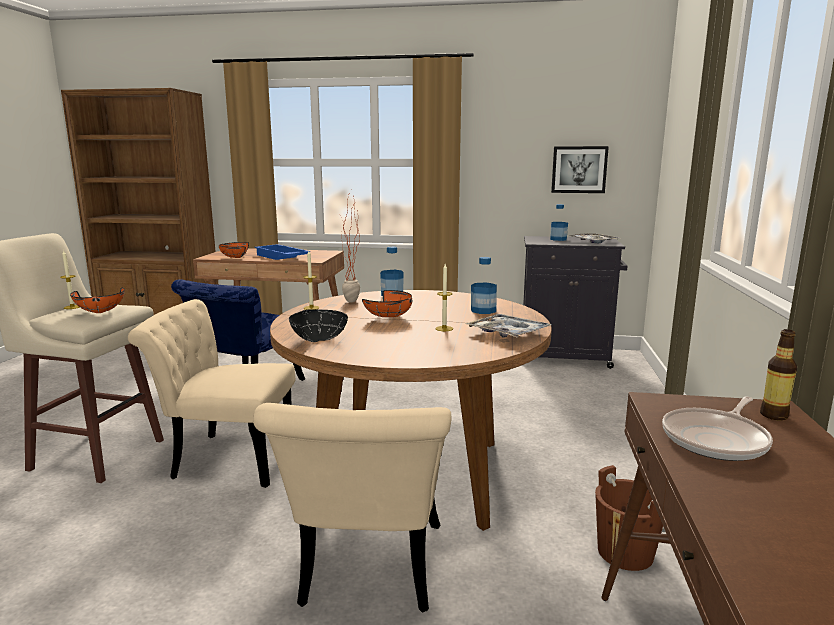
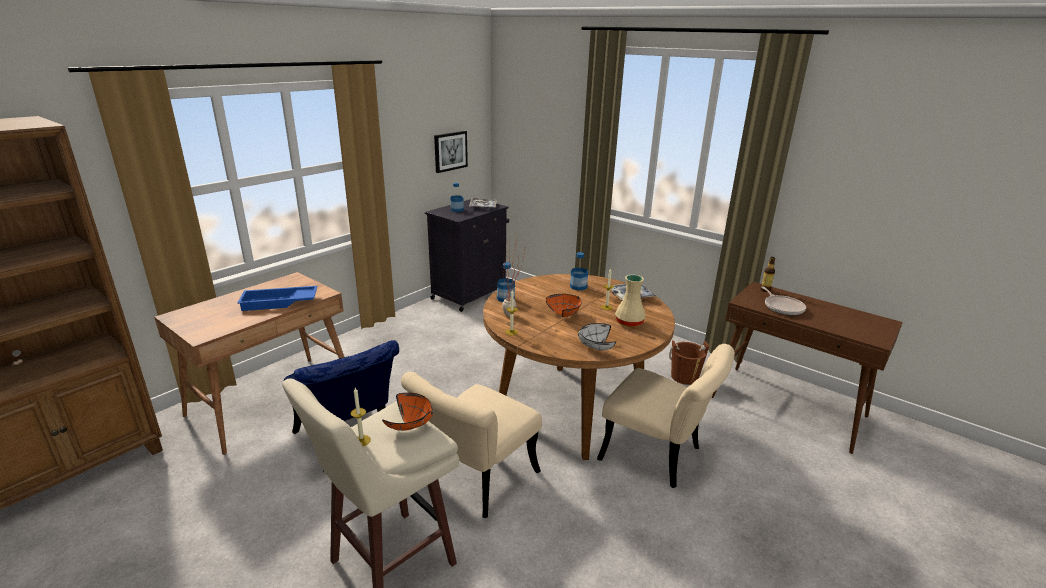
camera: 60 degrees left, 10 degrees up
orange bowl [219,242,249,258] -> none
black bowl [289,309,348,342] -> white bowl [578,323,616,350]
none -> beige vase [615,275,646,327]

